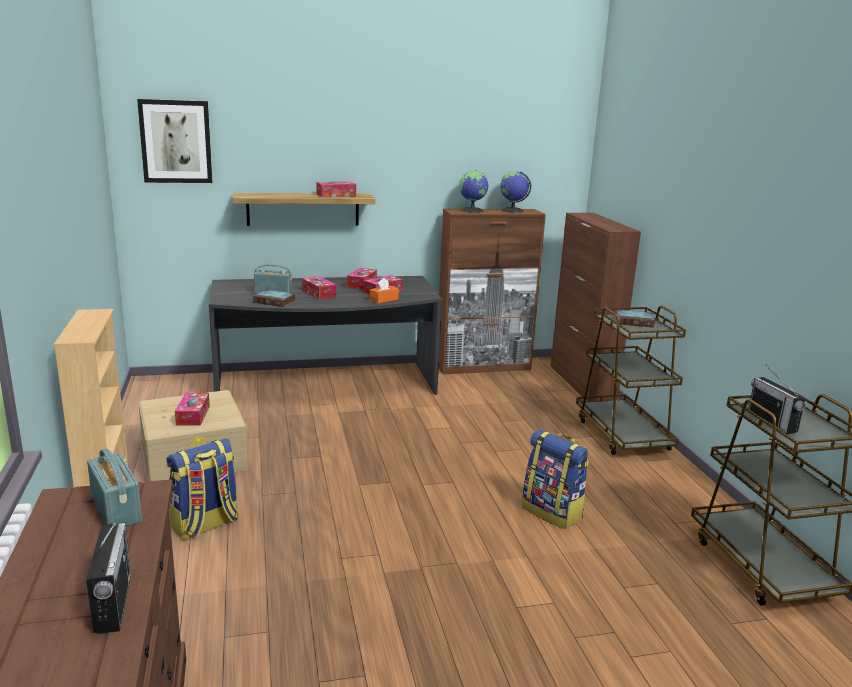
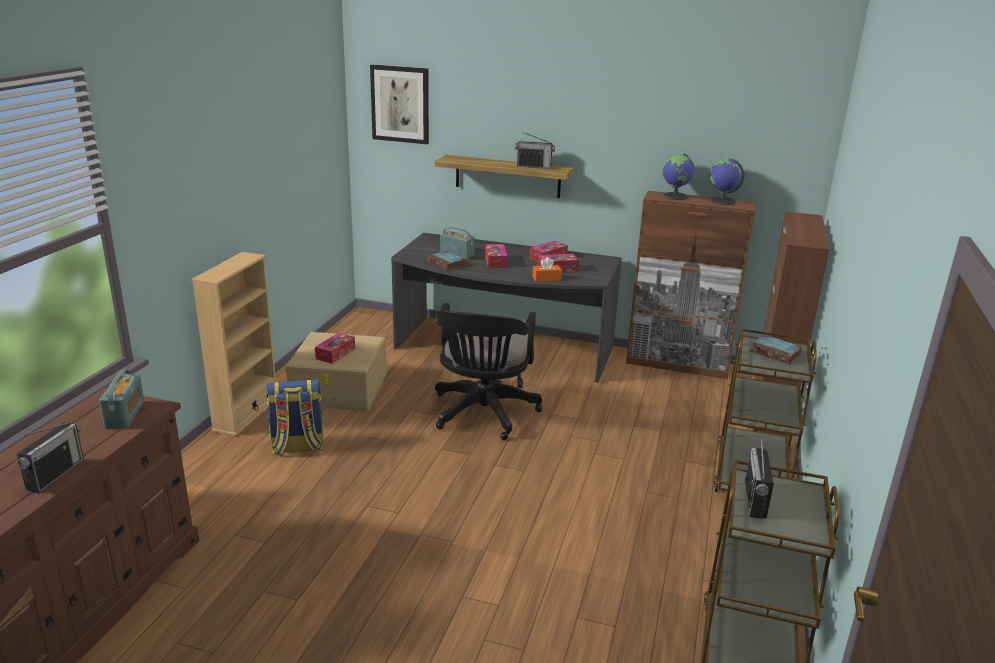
camera: 30 degrees right, 5 degrees up
tissue box [316,182,356,197] -> radio [515,132,555,169]
backpack [522,430,589,529] -> none
none -> black office chair [435,303,543,440]

